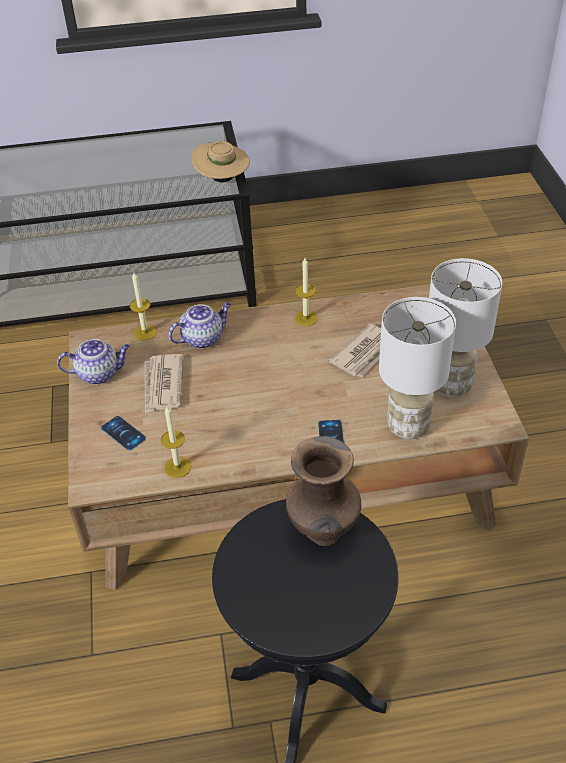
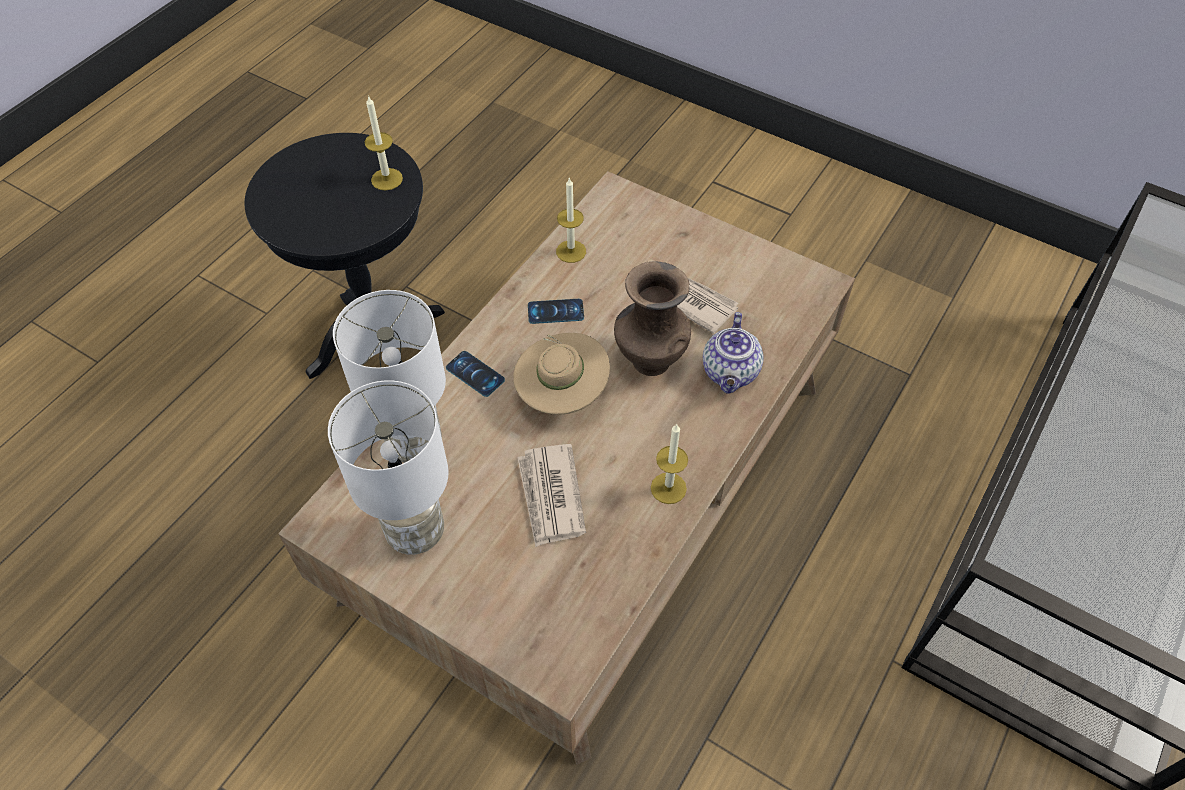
camera: 130 degrees right, 10 degrees up
teapot [57,339,130,385] -> none
phone [101,416,146,451] -> phone moved to [528,299,584,324]
candle [130,273,157,341] -> candle moved to [365,95,403,190]
beige hat [191,141,250,182] -> beige hat moved to [513,333,610,415]
brown vase [286,436,361,546] -> brown vase moved to [614,261,691,376]

